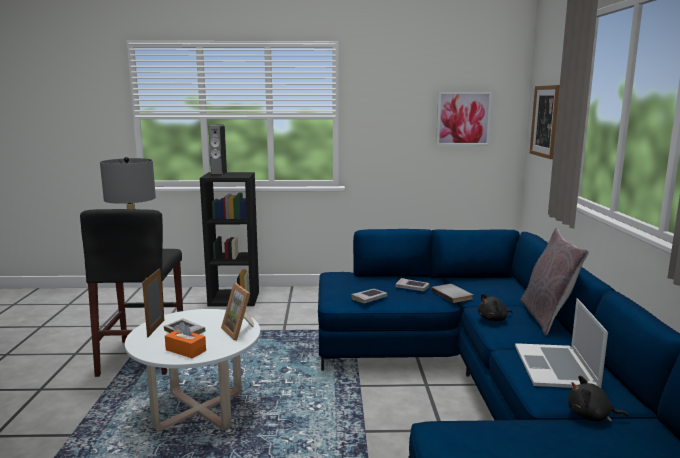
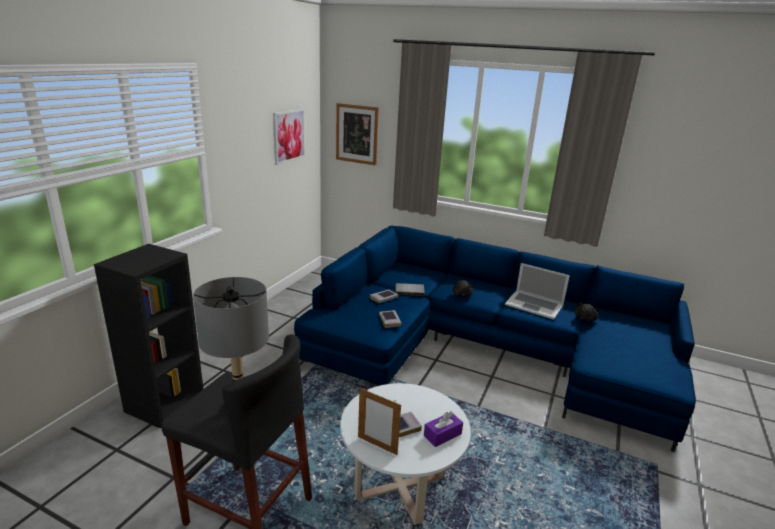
camera: 65 degrees left, 10 degrees up
orange tissue box [165,322,206,359] -> purple tissue box [424,411,463,447]
speaker [208,125,228,176] -> none
picture frame [221,283,254,340] -> none
grey pillow [520,228,589,335] -> none

